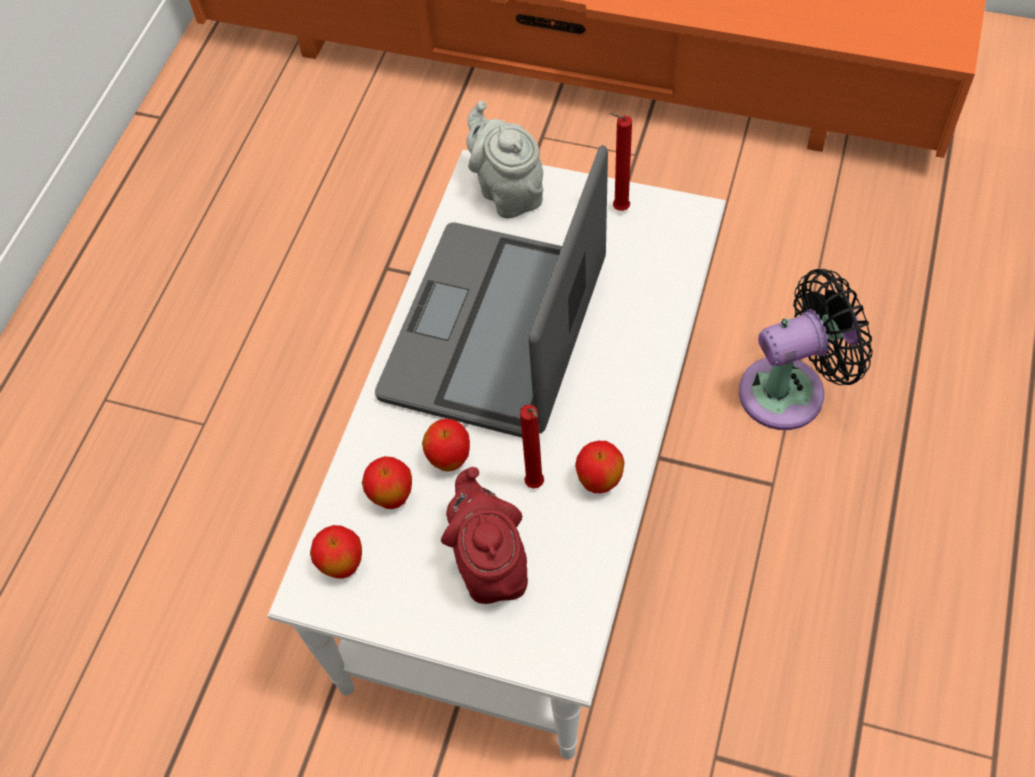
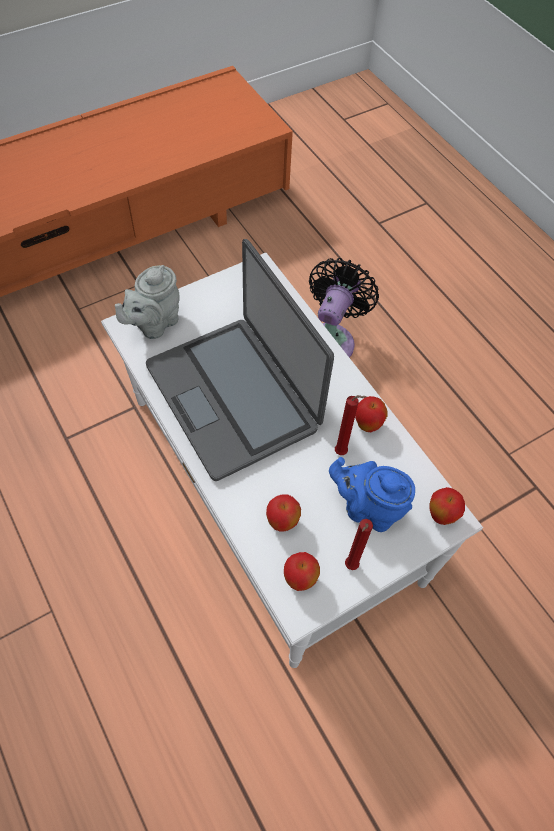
camera: 55 degrees left, 0 degrees up
apple [422,418,470,472] -> apple moved to [430,487,465,525]
red teapot [441,467,528,604] -> blue teapot [329,457,415,532]
grey teapot [466,101,543,218] -> grey teapot turned 60 degrees counterclockwise [115,265,180,339]
red candle [609,113,632,211] -> red candle moved to [345,519,373,570]

